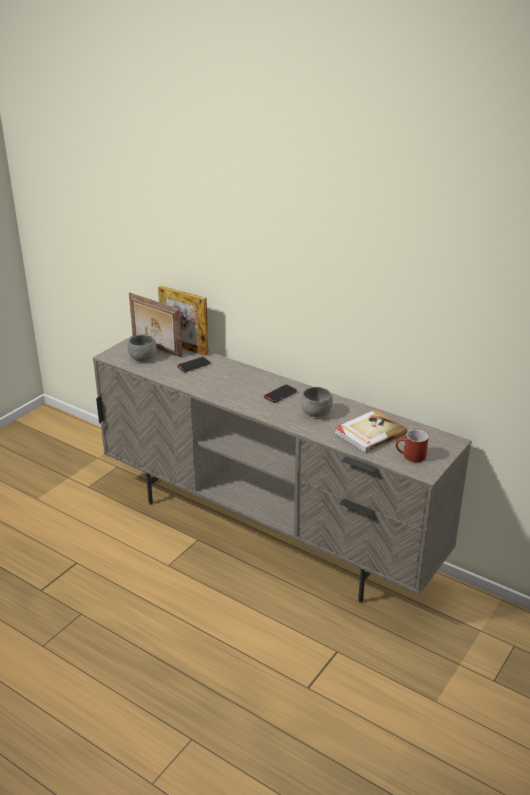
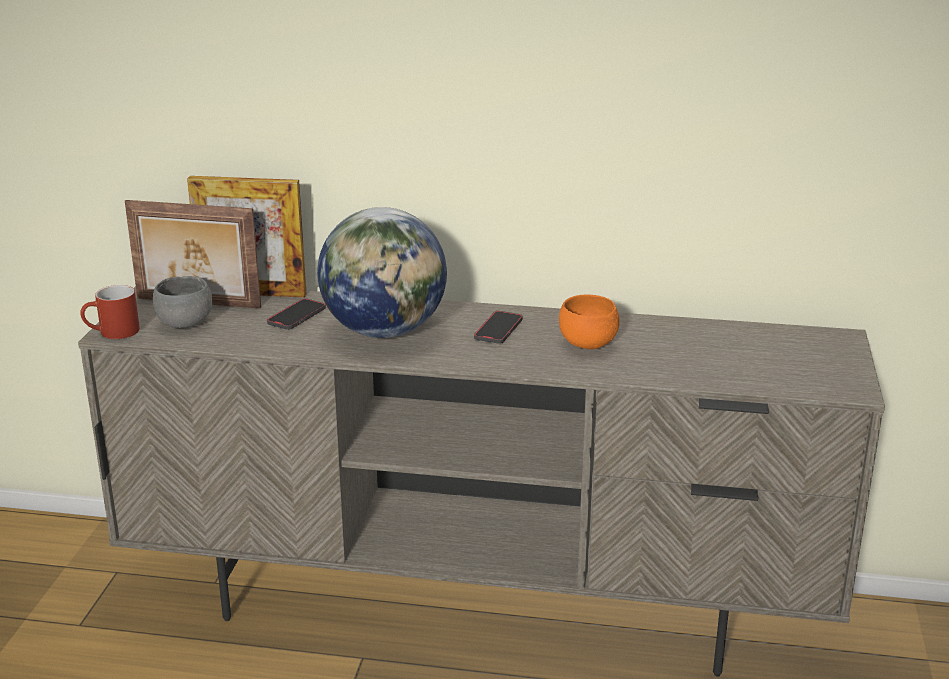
camera: 25 degrees left, 5 degrees down
grey bowl [301,387,333,417] -> orange bowl [559,295,620,349]
book [335,409,407,453] -> none
red mug [396,430,429,462] -> red mug moved to [80,285,140,339]
none -> globe [317,207,447,338]

